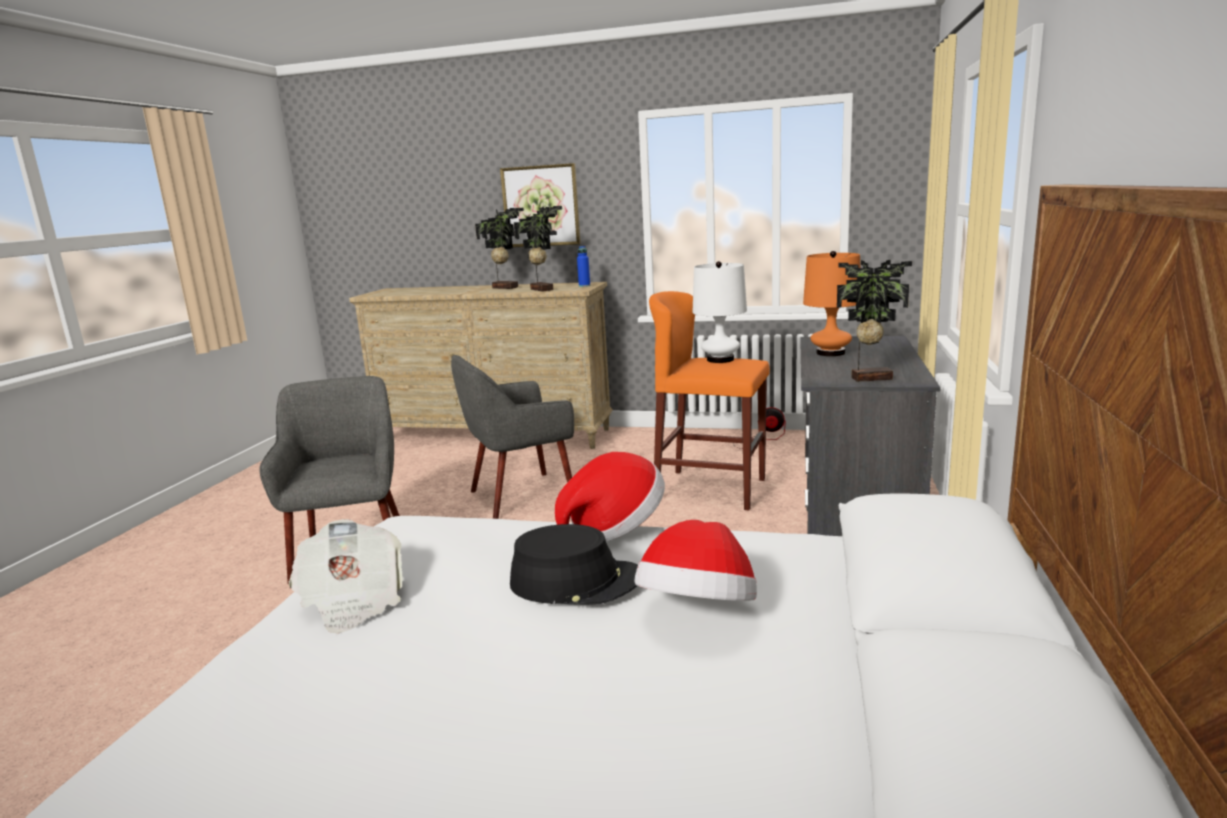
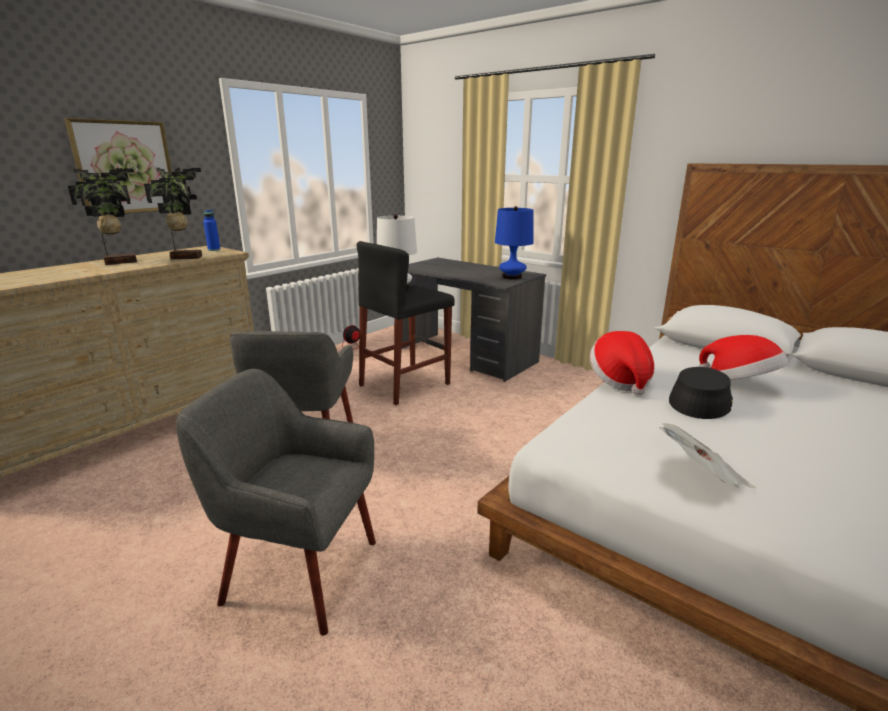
camera: 65 degrees left, 5 degrees up
orange stool [649,291,770,511] -> black stool [357,241,455,405]
orange table lamp [803,251,860,356] -> none
potted plant [837,259,912,382] -> blue table lamp [495,206,533,280]

